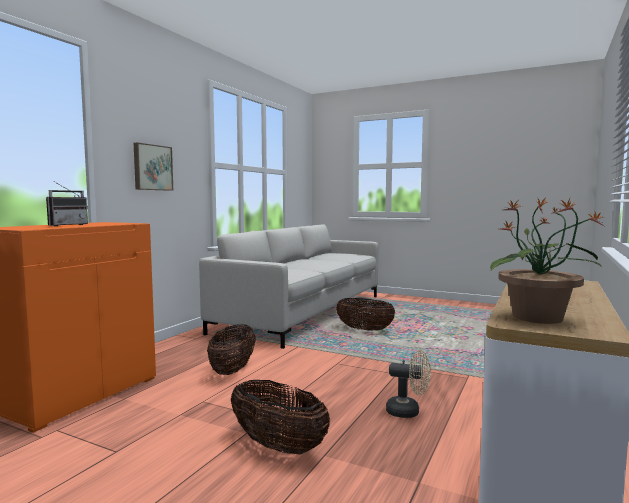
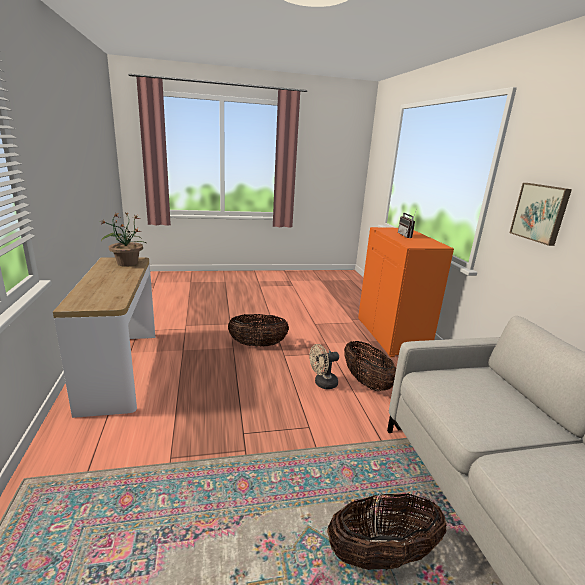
camera: 140 degrees right, 15 degrees up
beige fan [386,350,431,418] -> beige fan moved to [309,344,339,389]

